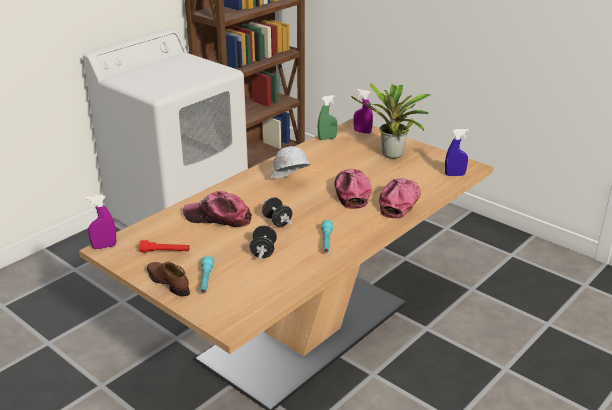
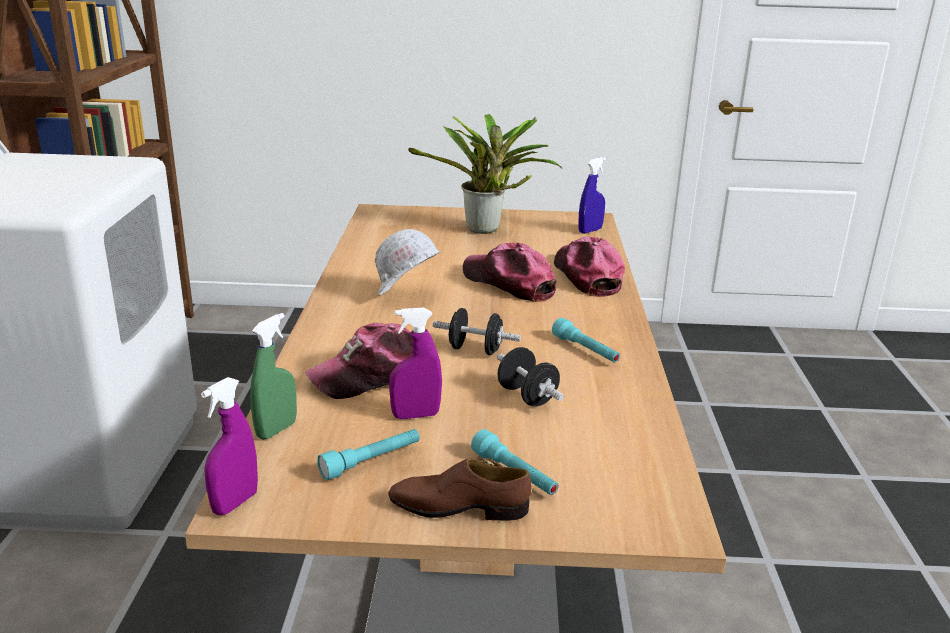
camera: 40 degrees left, 5 degrees down
red flashlight [139,240,190,253] -> turquoise flashlight [317,429,420,480]
green spray bottle [318,95,337,140] -> green spray bottle moved to [250,313,297,440]
purple spray bottle [354,89,373,134] -> purple spray bottle moved to [389,307,442,419]

